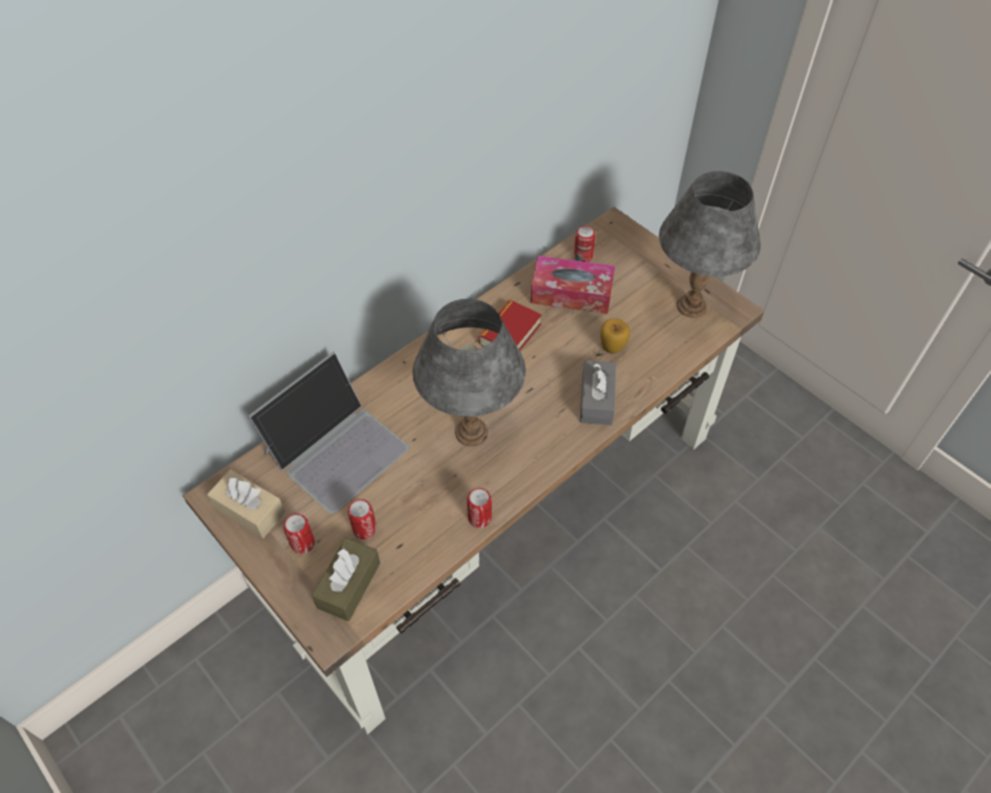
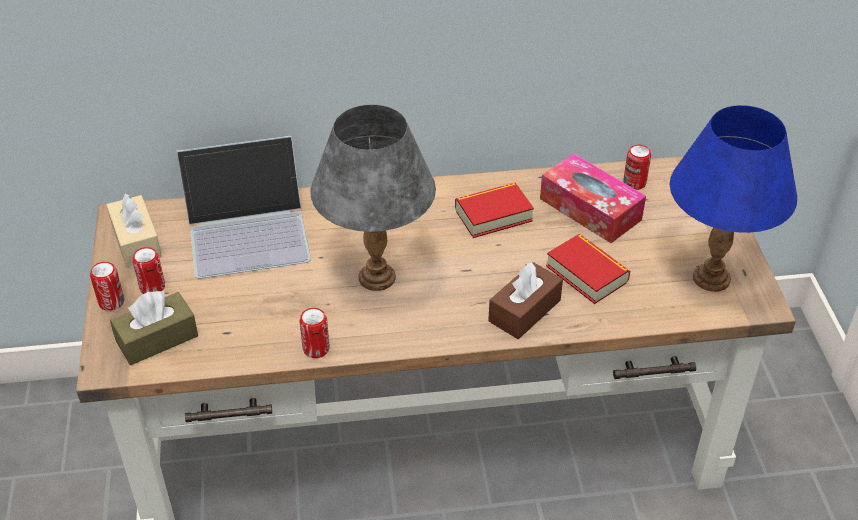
camera: 35 degrees right, 10 degrees down
can [348,499,377,539] -> can moved to [90,262,124,311]
grey tissue box [580,360,616,425] -> brown tissue box [488,262,563,339]
apple [600,319,630,354] -> book [546,234,630,304]
grey table lamp [659,171,761,318] -> blue table lamp [670,105,797,292]

